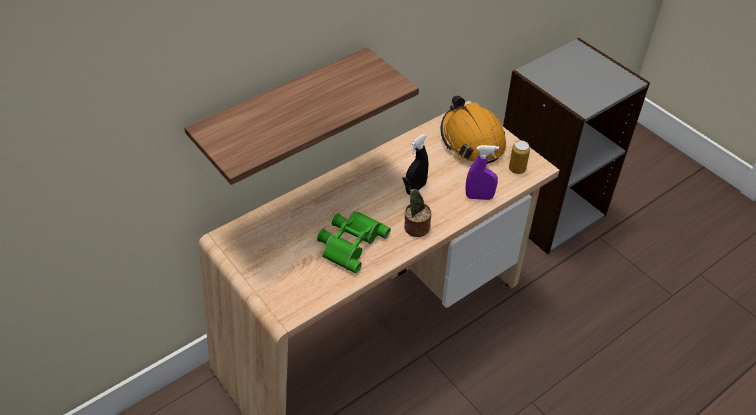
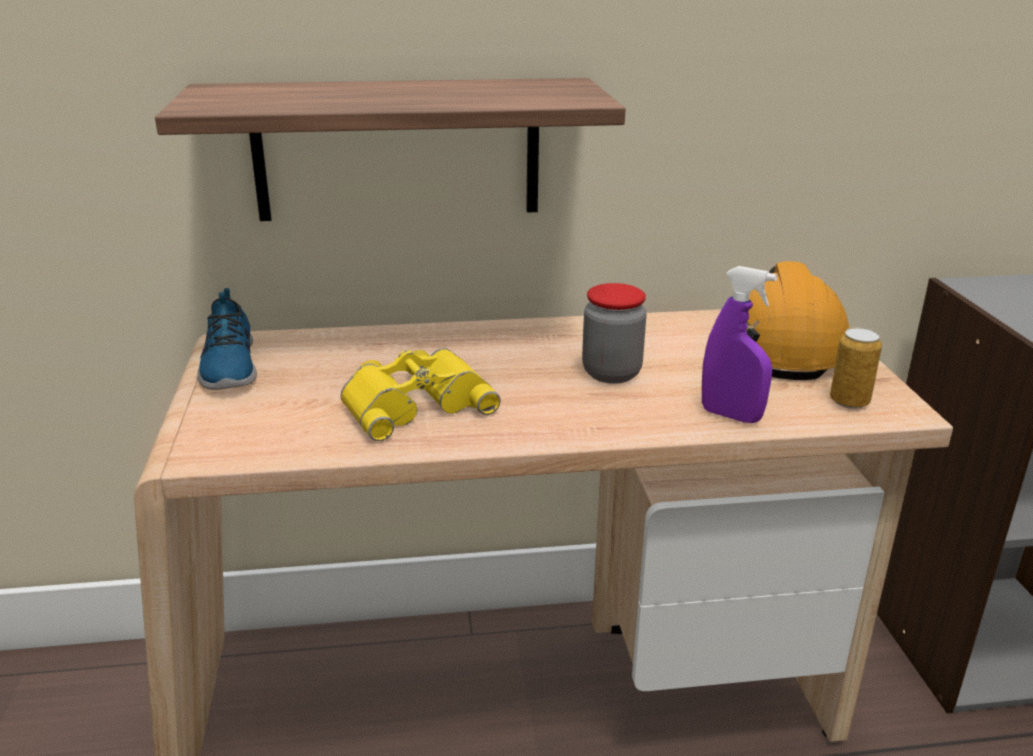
camera: 30 degrees right, 20 degrees down
green binoculars [317,212,391,273] -> yellow binoculars [340,348,501,441]
potted plant [402,177,432,237] -> none
black spray bottle [405,134,429,195] -> jar [582,283,647,384]
none -> shoe [197,288,257,390]

